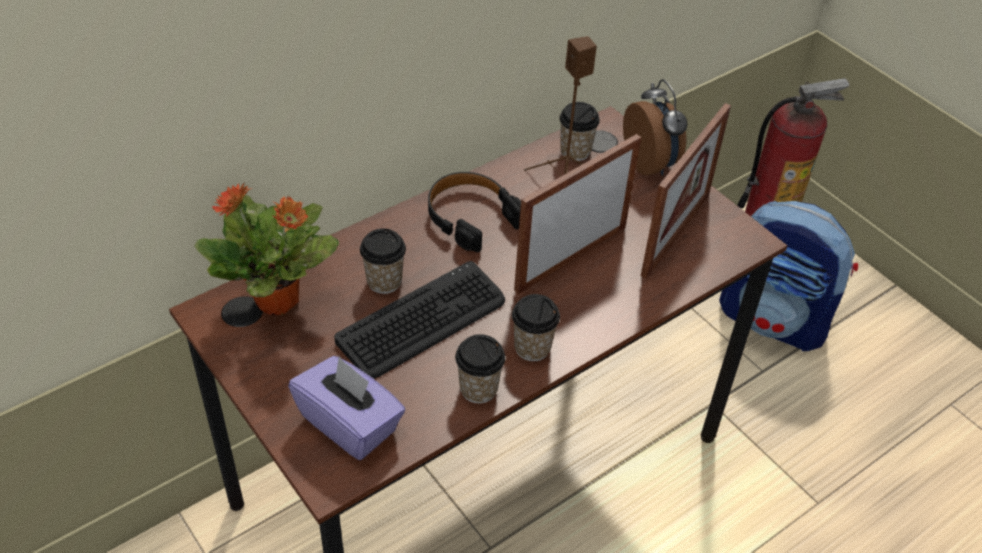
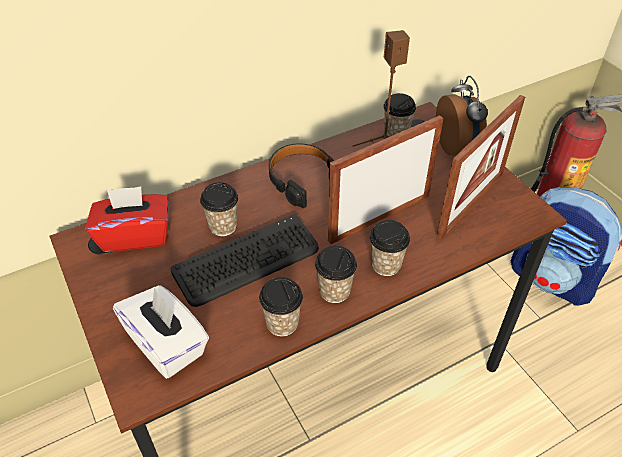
camera: 10 degrees right, 0 degrees up
potted plant [195,183,339,315] -> red tissue box [85,187,169,252]
purple tissue box [288,356,406,460] -> white tissue box [113,285,209,379]
none -> cup [370,220,410,276]

